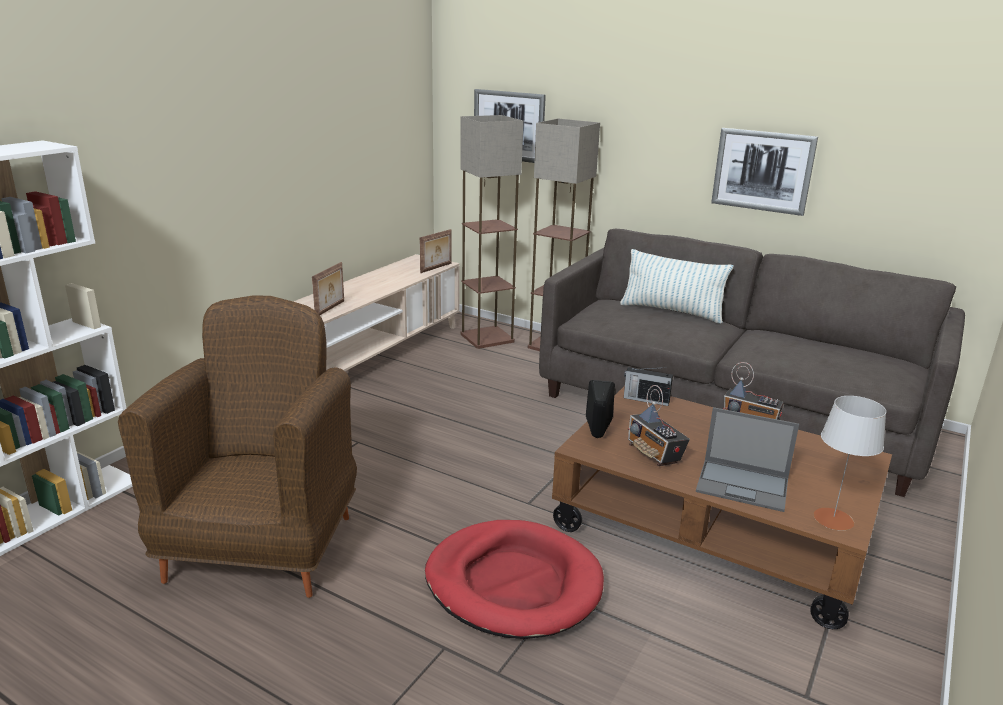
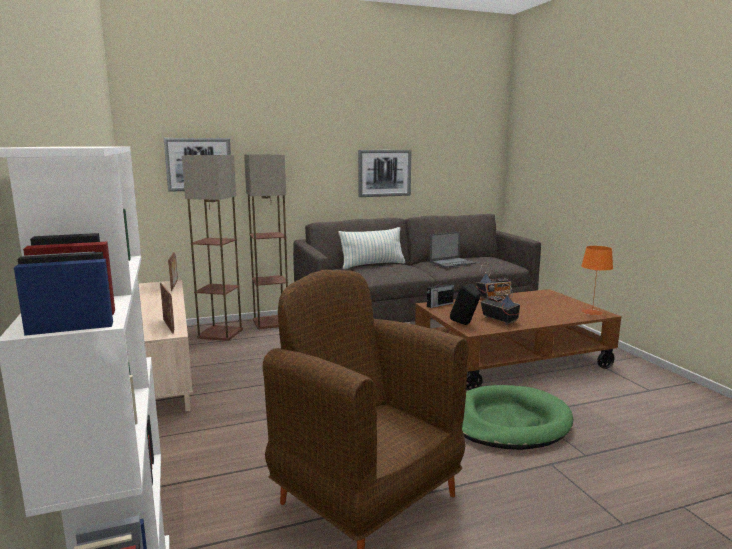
camera: 50 degrees left, 10 degrees down
red dog bed [425,520,604,639] -> green dog bed [462,385,573,450]
radio [627,385,690,466] -> radio turned 135 degrees counterclockwise [480,283,520,325]
laptop [696,407,799,512] -> laptop moved to [430,232,476,268]
grey table lamp [814,396,886,531] -> orange table lamp [581,246,613,316]

